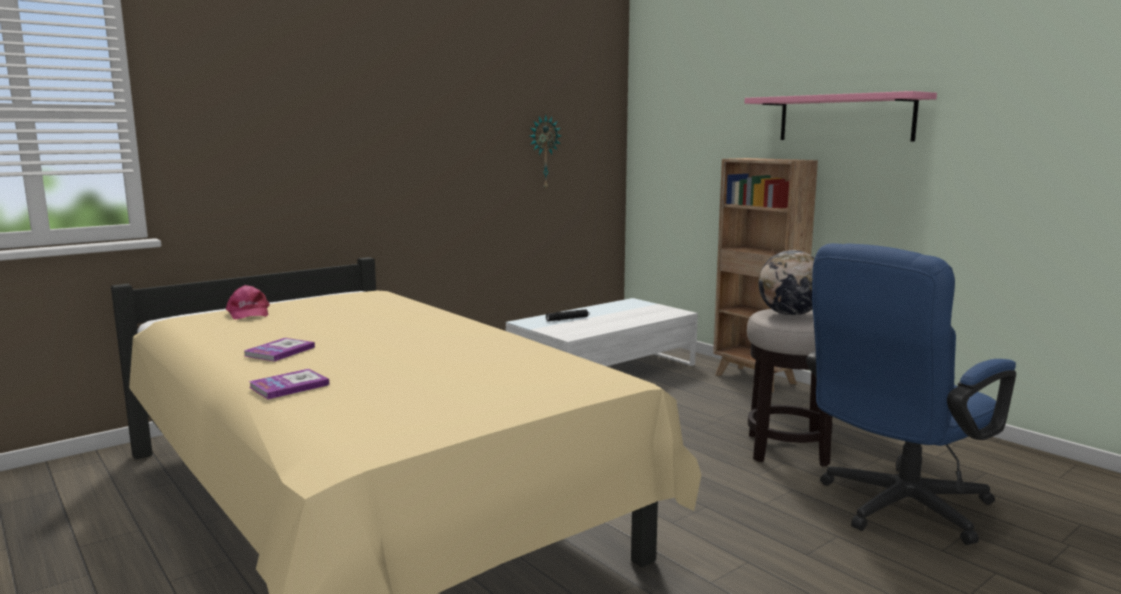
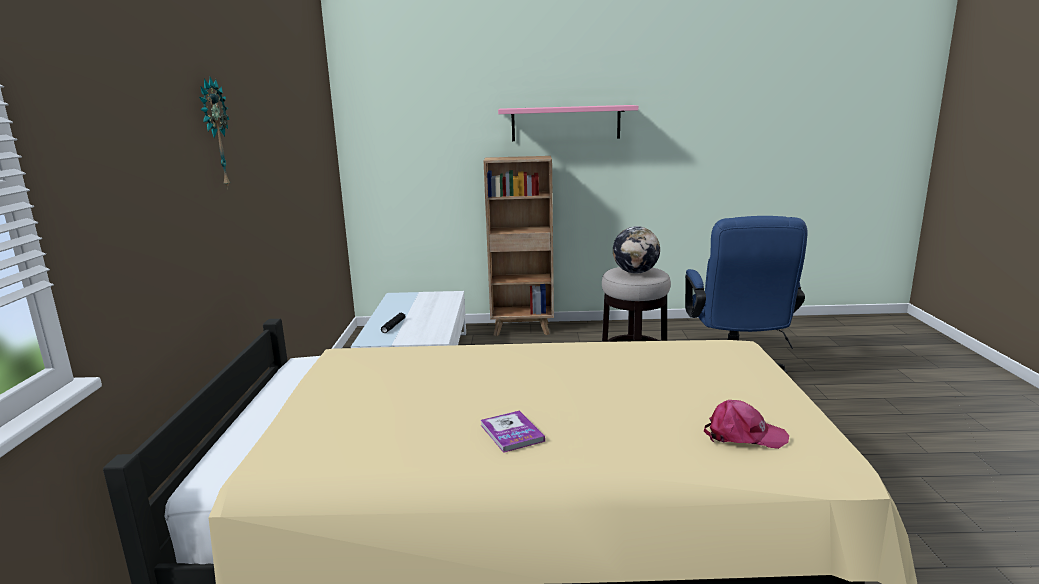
camera: 50 degrees left, 5 degrees up
pink cap [226,285,270,320] -> pink cap moved to [704,400,789,449]
book [249,369,330,399] -> none
wall clock [530,115,561,189] -> wall clock moved to [199,77,230,189]

